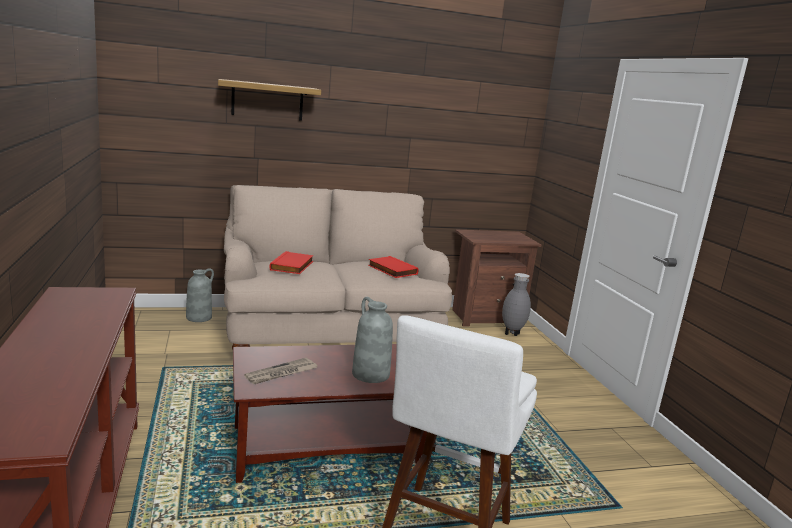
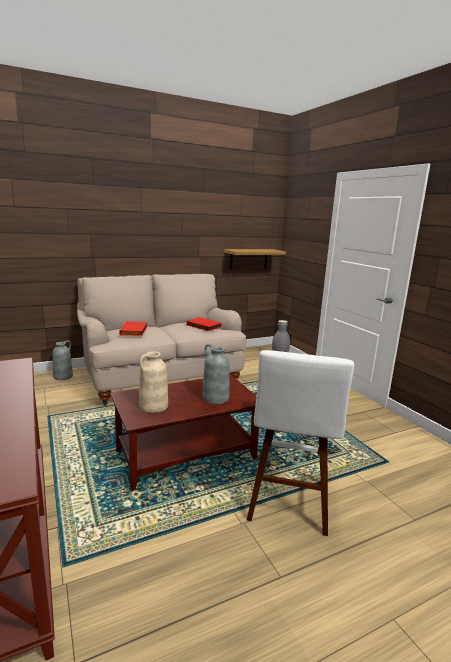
camera: 10 degrees left, 0 degrees up
shelf [218,79,321,121] -> shelf moved to [224,249,286,269]
newspaper [244,358,317,384] -> beige vase [139,351,168,413]
brown nightstand [452,229,541,326] -> none

